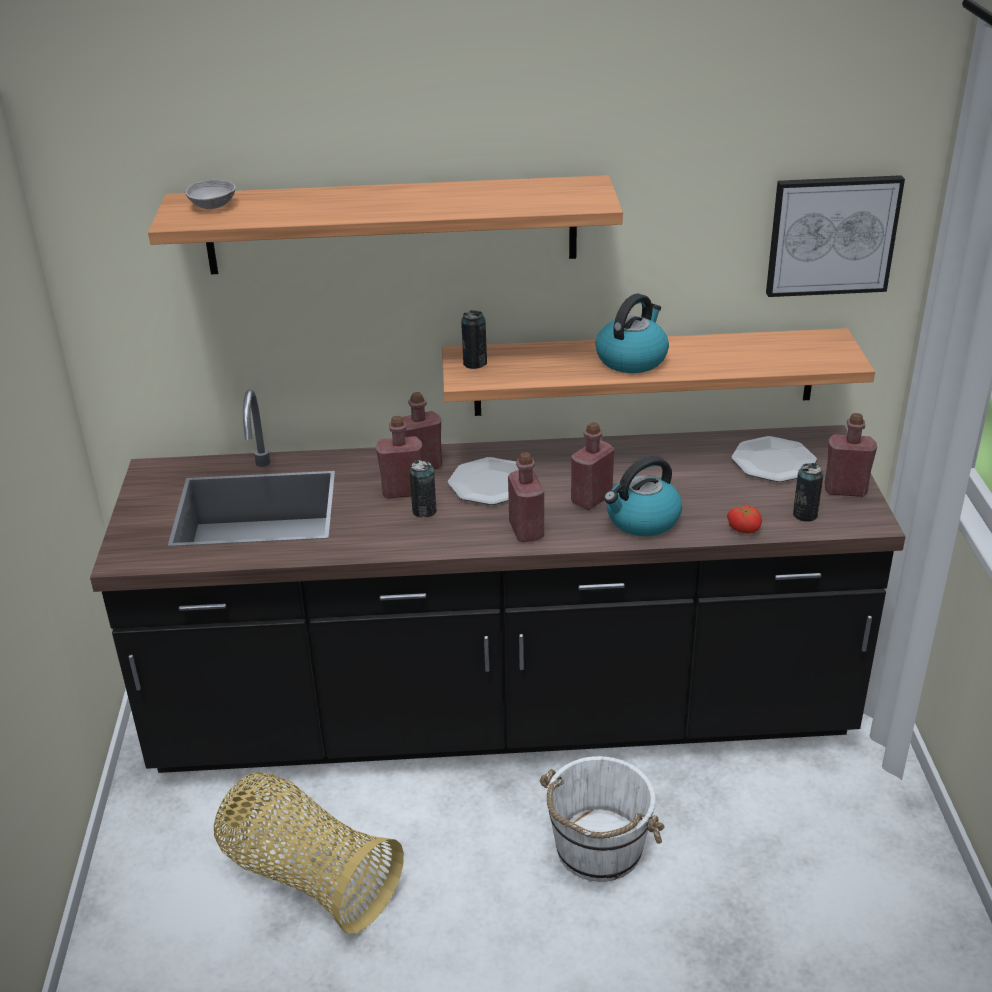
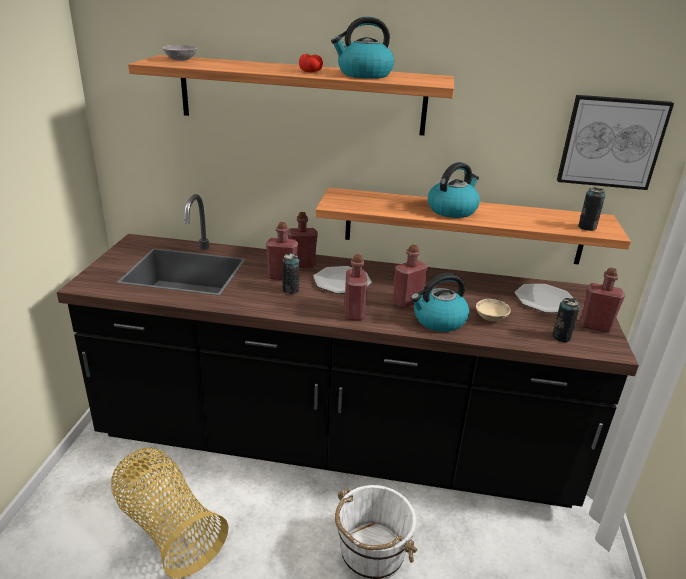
camera: 10 degrees right, 5 degrees down
can [461,310,487,369] -> can moved to [578,187,605,231]
tomato [727,505,762,534] -> tomato moved to [299,54,323,72]
none -> kettle [331,17,394,79]
none -> beige bowl [476,299,511,321]

